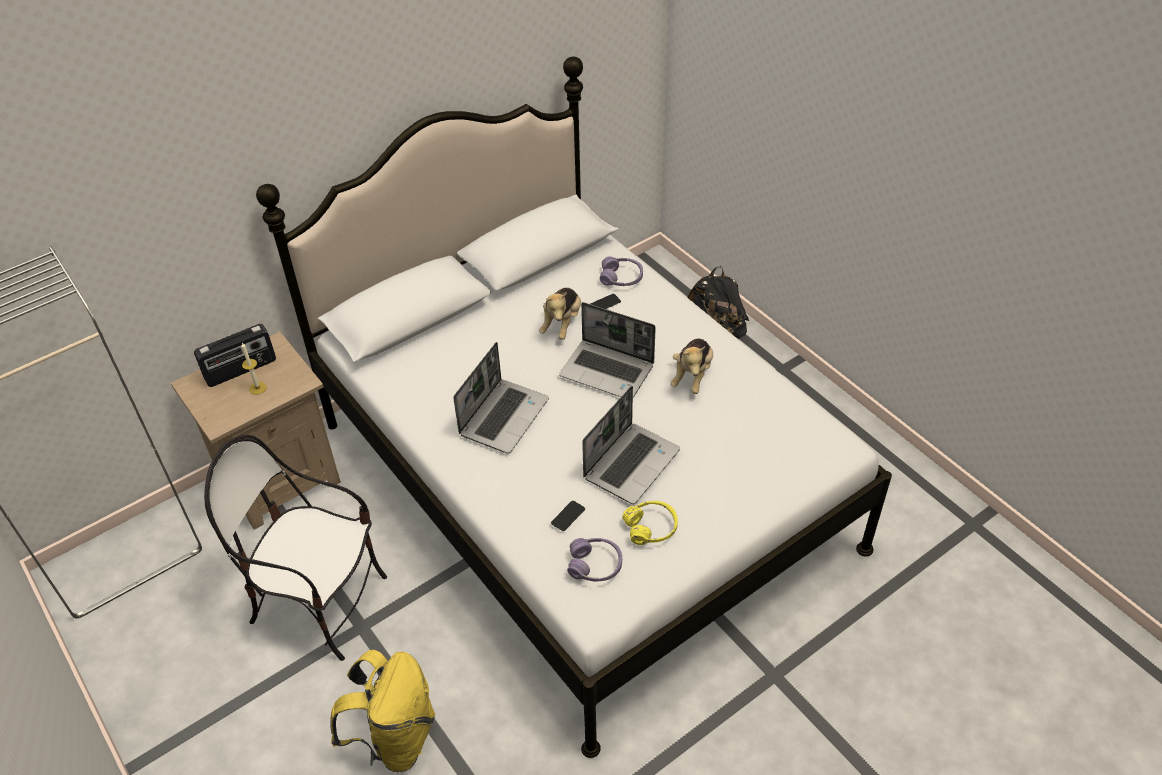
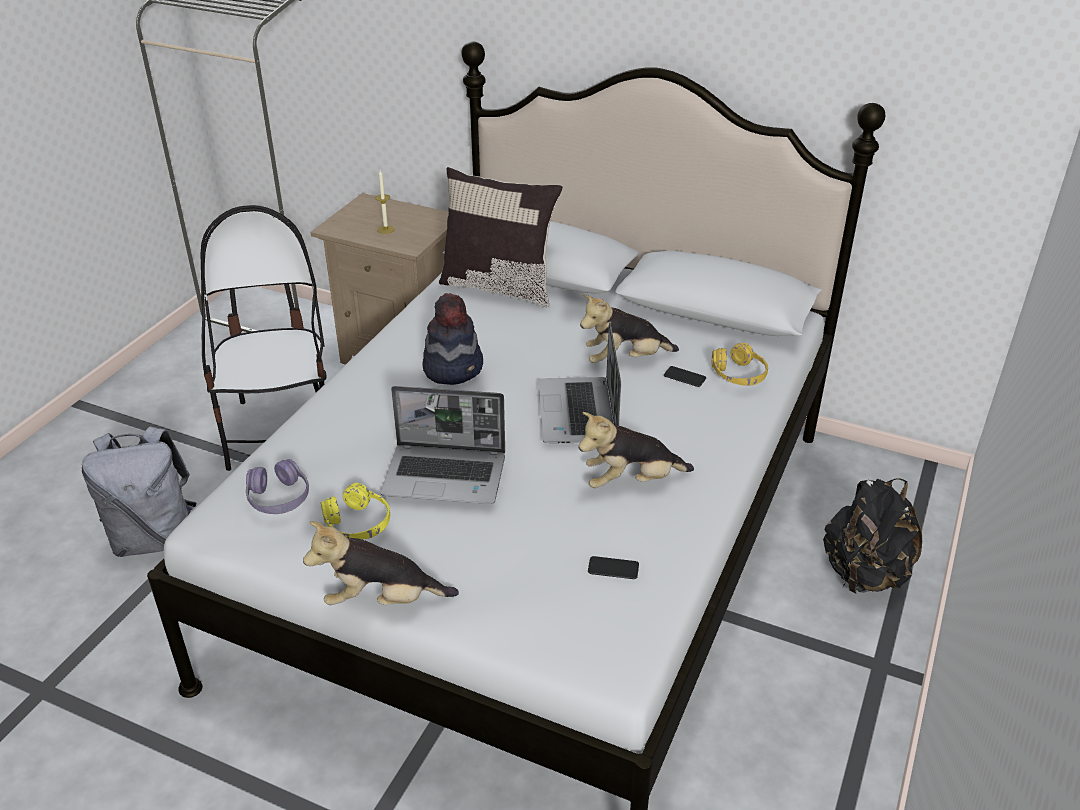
camera: 60 degrees right, 10 degrees down
radio [194,324,276,387] -> none
yellow backpack [330,650,435,772] -> grey backpack [82,427,197,557]
laptop [453,342,549,453] -> hat [422,293,483,385]
phone [551,501,585,531] -> phone moved to [588,556,639,579]
purple headphones [600,256,643,286] -> yellow headphones [712,343,768,386]
none -> plush toy [303,521,459,605]
none -> pillow [439,167,563,308]

